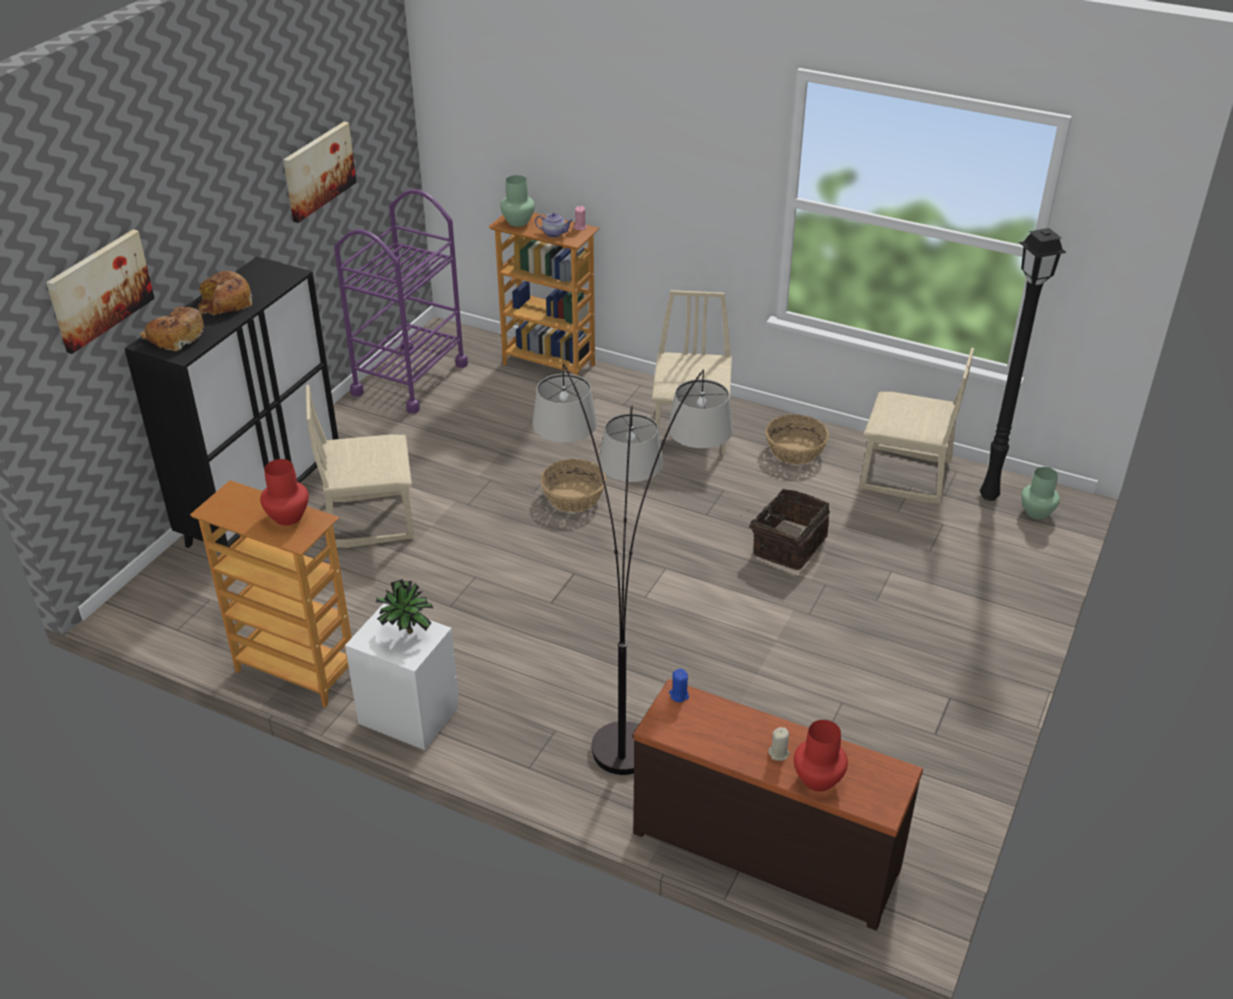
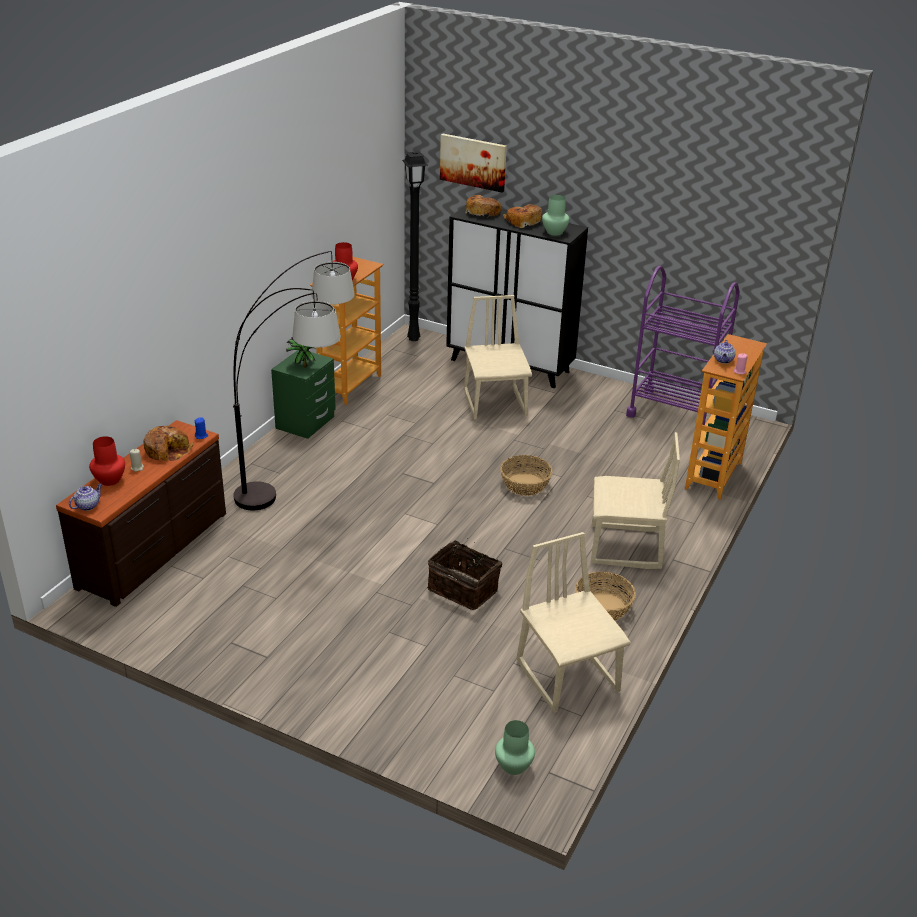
camera: 90 degrees right, 5 degrees down
picture [283,122,357,223] -> none
white nightstand [345,603,459,750] -> green nightstand [271,350,336,439]
green vase [500,175,535,227] -> green vase moved to [542,195,570,235]
beige chair [860,348,974,504] -> beige chair turned 135 degrees clockwise [516,532,631,713]
black floor lamp [980,228,1067,501] -> black floor lamp moved to [402,151,428,341]
none -> teapot [69,483,102,511]
none -> bread [144,426,193,461]

